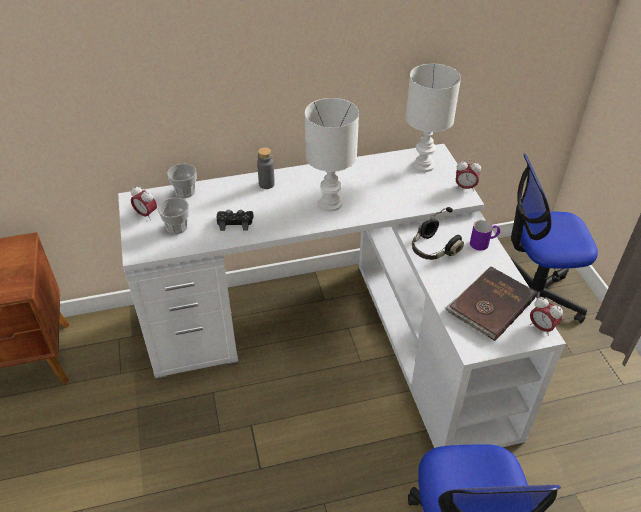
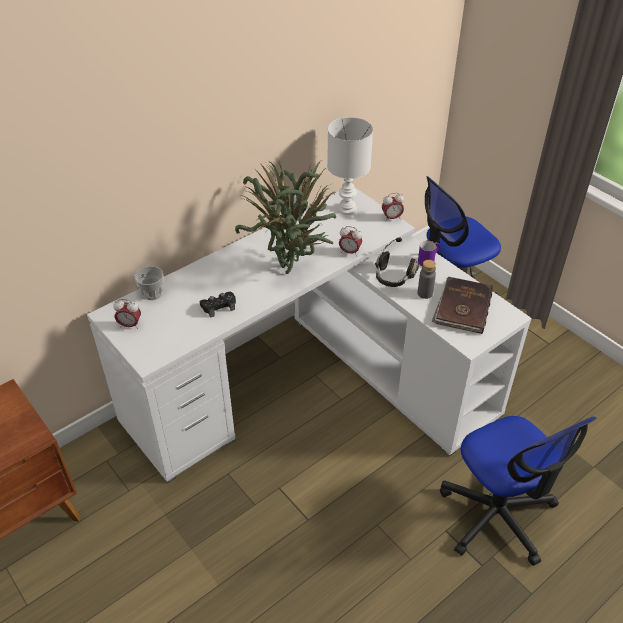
camera: 25 degrees left, 0 degrees up
cup [158,198,189,234] -> none
grey bottle [257,147,275,189] -> grey bottle moved to [417,260,436,299]
white table lamp [305,98,359,211] -> potted plant [235,160,336,274]
alarm clock [530,297,563,336] -> alarm clock moved to [339,226,362,256]

